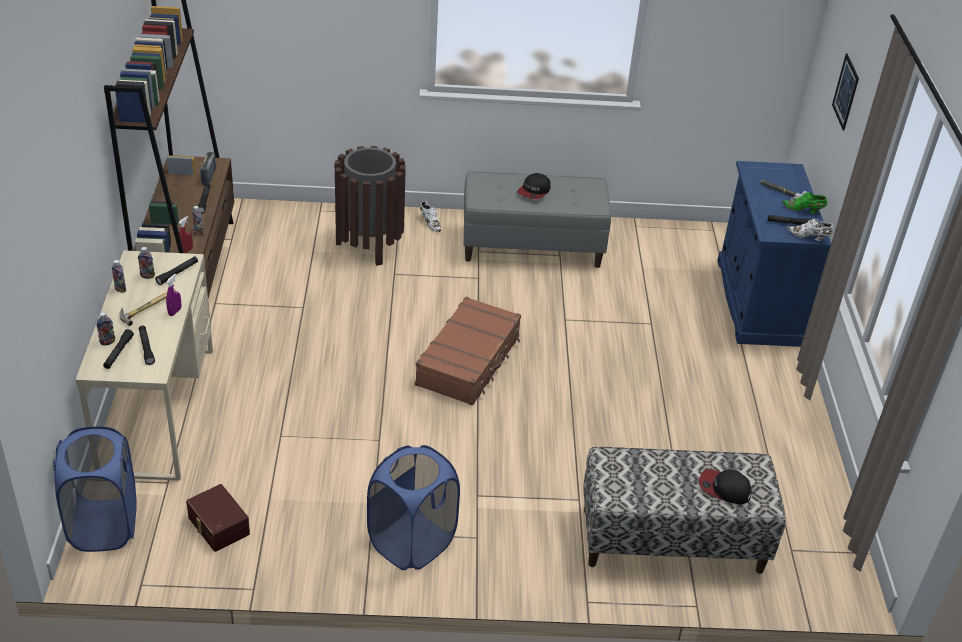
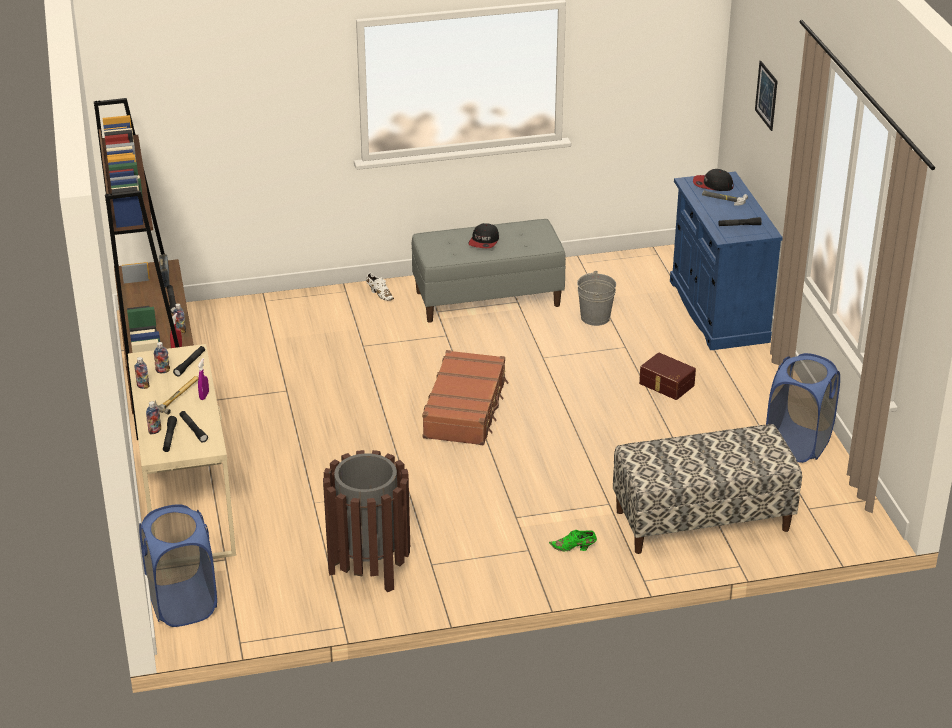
camera: 10 degrees left, 5 degrees down
brown storage box [186,484,250,552] -> brown storage box moved to [639,352,696,400]
brown trash can [335,146,406,266] -> brown trash can moved to [323,450,410,592]
blue laundry basket [367,445,460,570] -> blue laundry basket moved to [766,353,840,463]
cap [699,469,752,504] -> cap moved to [693,169,734,191]
green shoe [782,192,827,214] -> green shoe moved to [549,530,597,551]
white shoe [787,219,834,241] -> none
none -> grey bucket [577,271,616,326]

